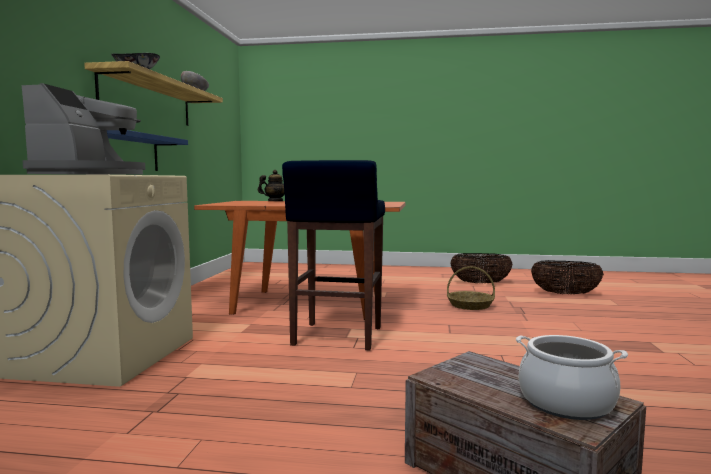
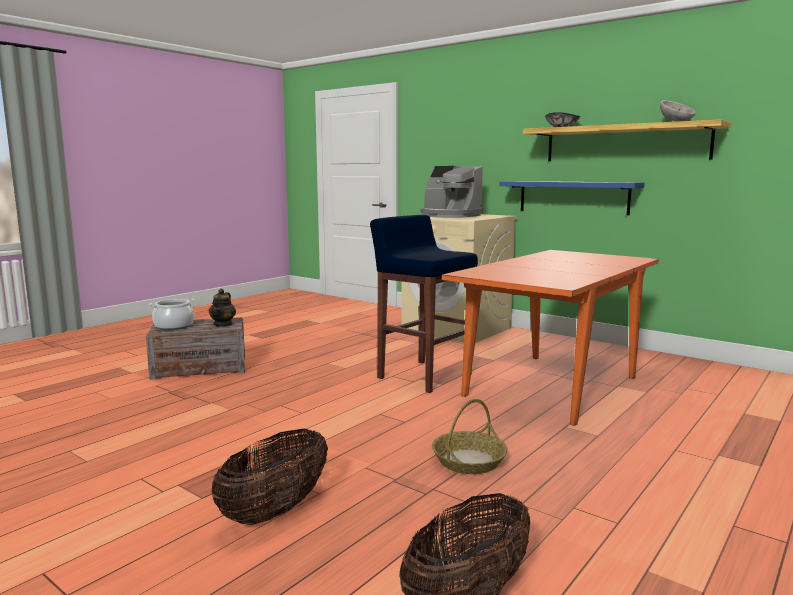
camera: 120 degrees right, 5 degrees up
teapot [258,170,285,201] -> teapot moved to [209,289,236,327]
basket [450,253,513,284] -> basket moved to [211,428,328,525]

